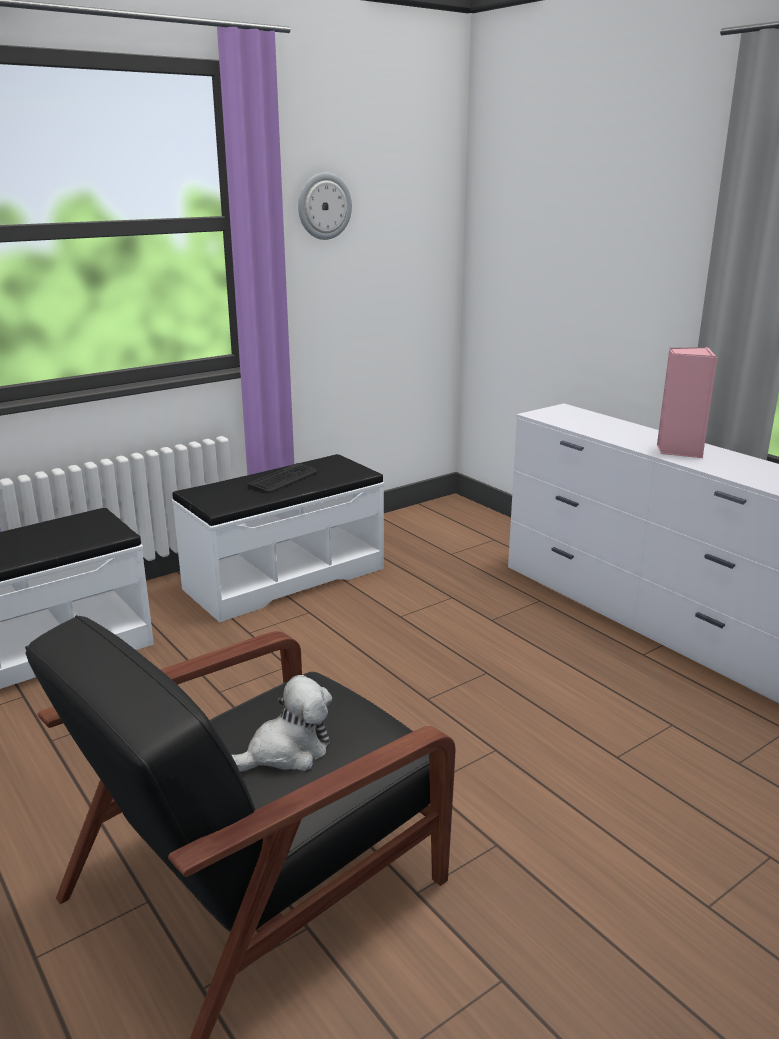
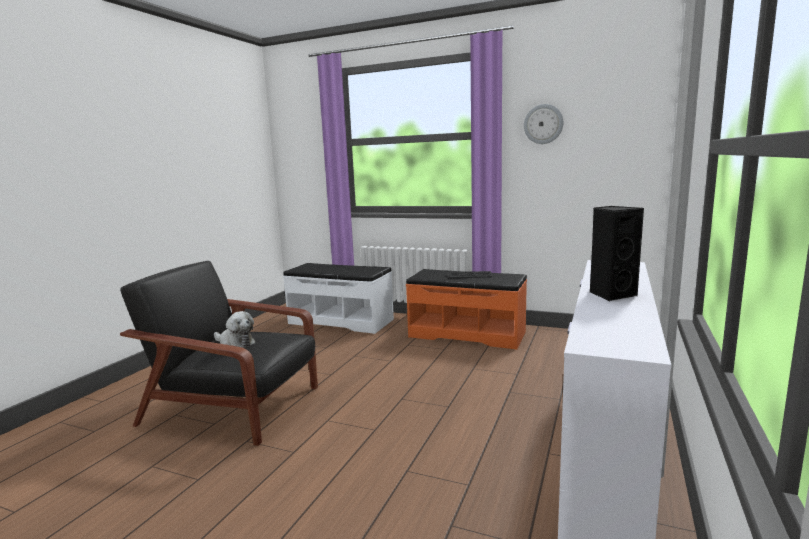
camera: 60 degrees right, 10 degrees down
white bench [172,454,384,622] -> orange bench [406,269,527,350]
pink speaker [657,347,718,458] -> black speaker [590,206,644,301]

